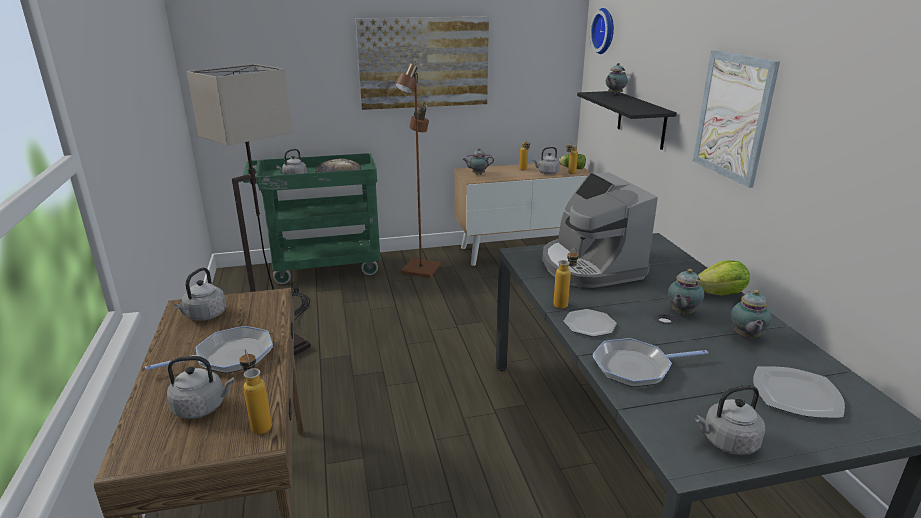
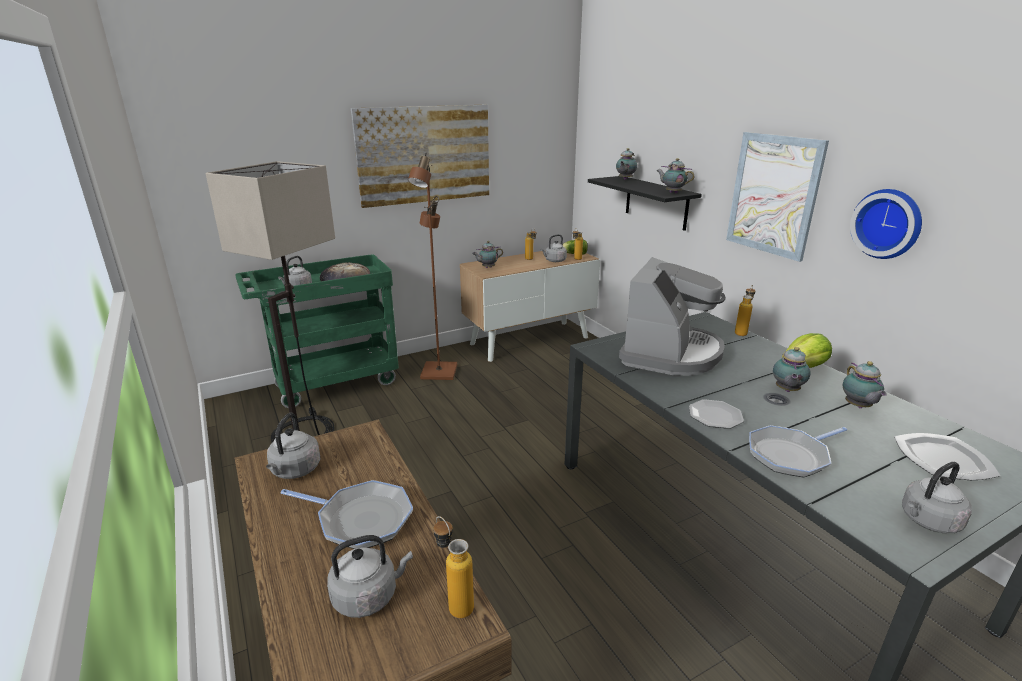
camera: 15 degrees left, 0 degrees up
frying pan [145,326,273,373] -> frying pan turned 60 degrees clockwise [281,480,413,549]
coffee machine [542,172,658,288] -> coffee machine turned 120 degrees counterclockwise [619,257,725,376]
bottle [553,248,578,309] -> bottle moved to [735,285,755,336]
wall clock [590,8,614,54] -> wall clock moved to [850,189,922,259]
none -> teapot [656,158,694,194]

